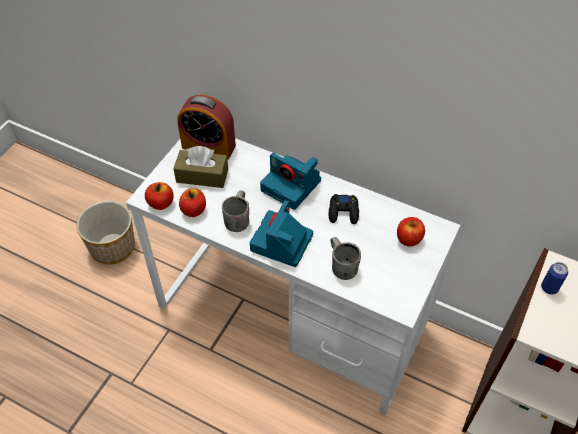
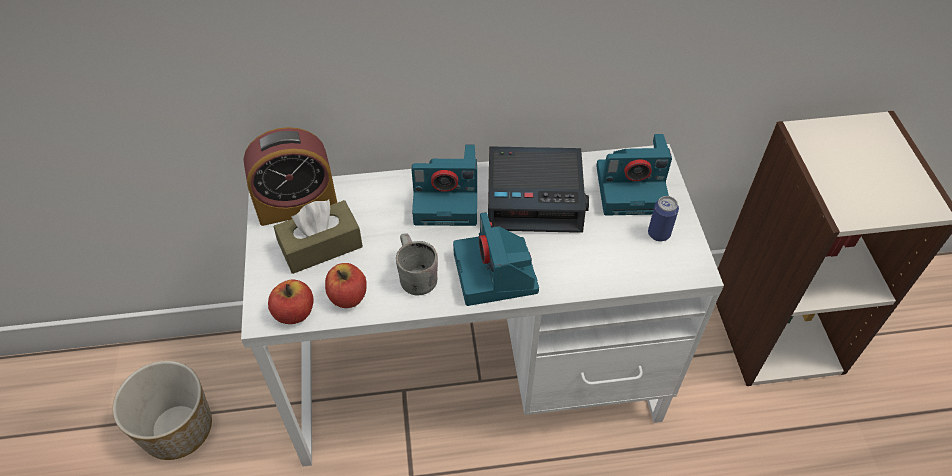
camera: 35 degrees left, 0 degrees up
black game controller [329,194,359,224] -> alarm clock [488,146,589,233]
grey mug [331,237,361,280] -> none
apple [397,217,425,246] -> camera [596,134,672,216]
can [541,262,568,294] -> can moved to [648,196,679,241]

